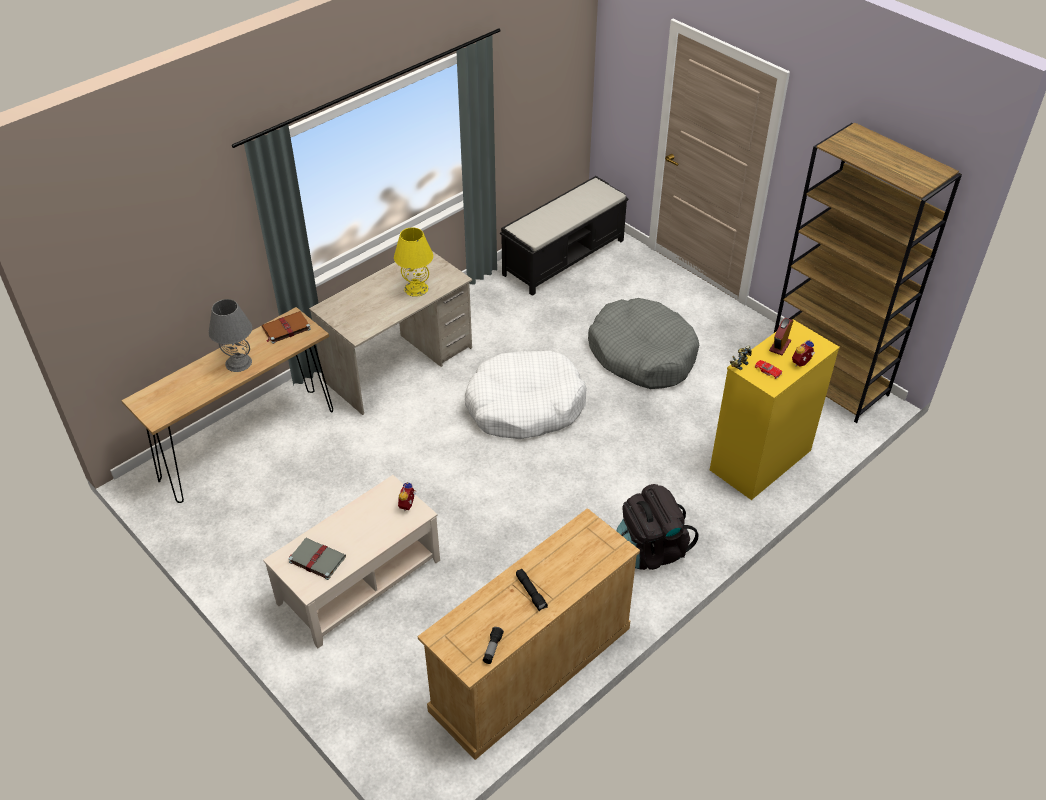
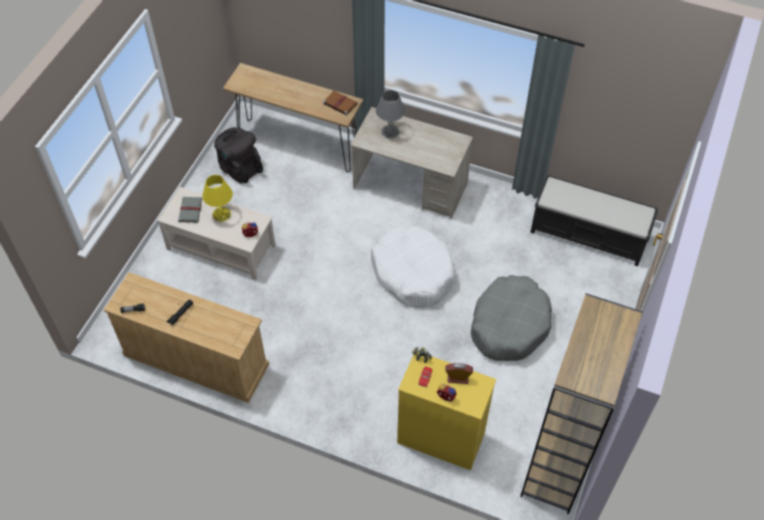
camera: 65 degrees right, 10 degrees up
grey table lamp [209,299,252,372] -> grey table lamp moved to [376,90,405,138]
yellow table lamp [394,227,433,297] -> yellow table lamp moved to [202,175,233,222]
black backpack [617,484,699,570] -> black backpack moved to [214,127,263,184]

